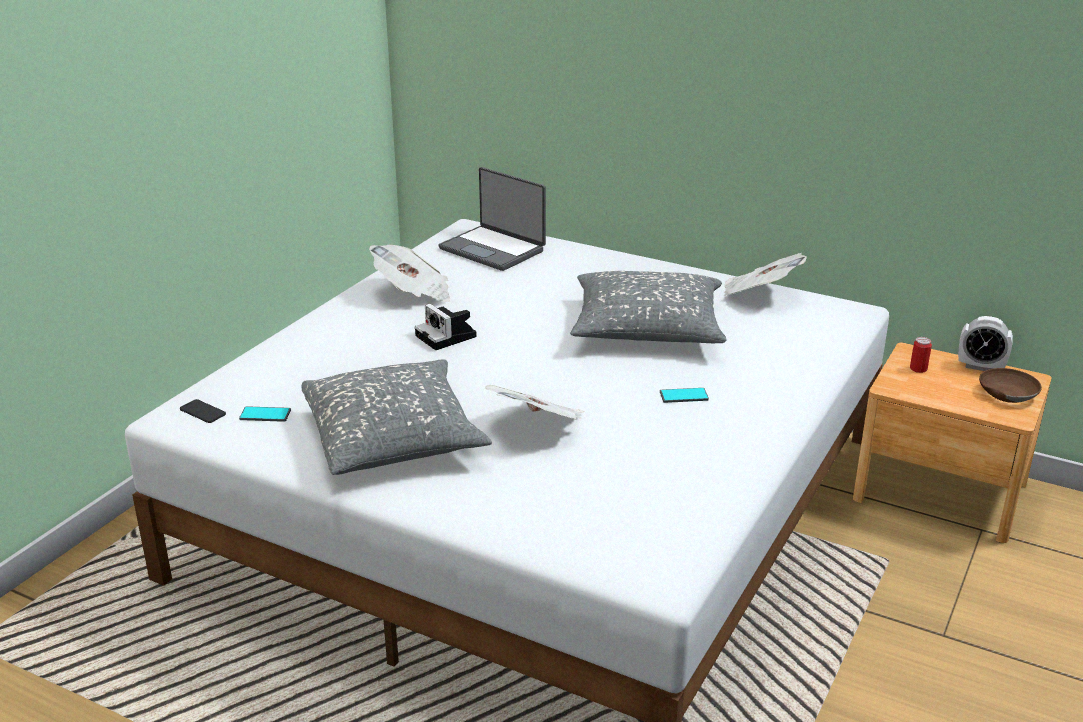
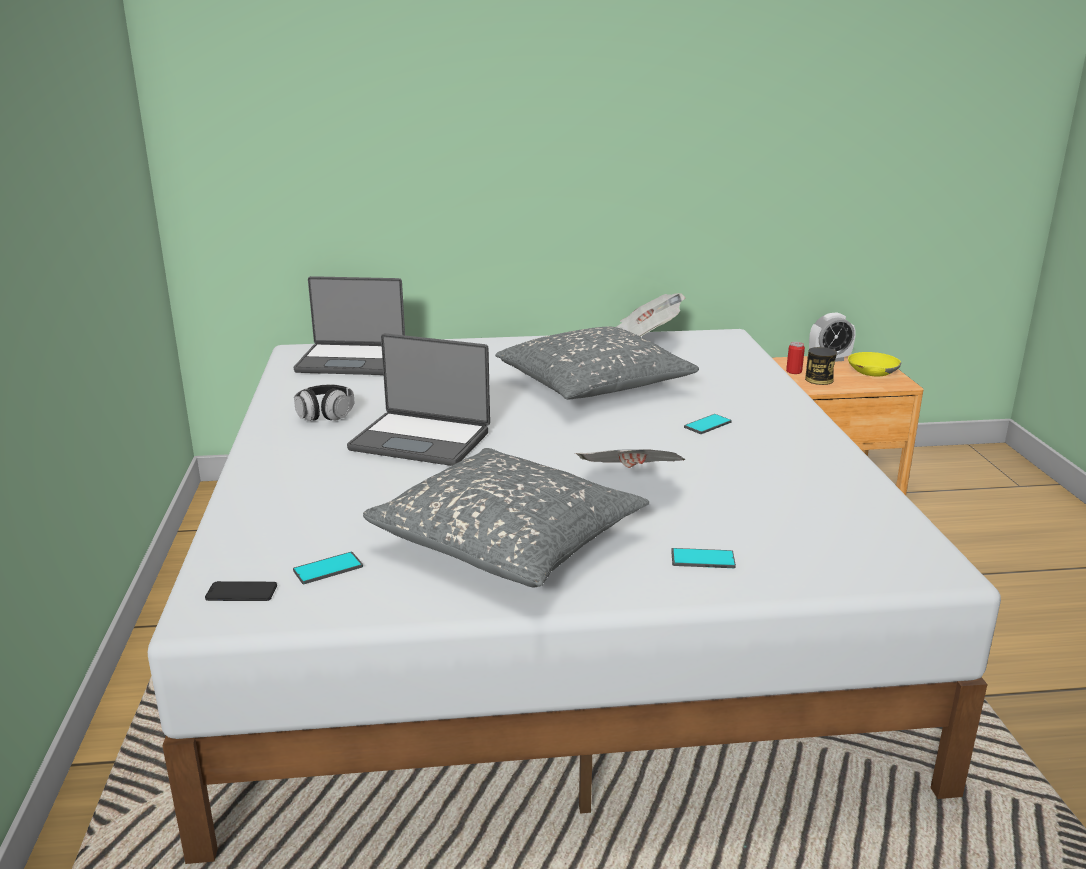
camera: 35 degrees left, 5 degrees down
newspaper [369,245,450,302] -> headphones [294,384,354,421]
camera [415,304,477,350] -> laptop [347,333,490,466]
brown bowl [979,368,1042,403] -> yellow bowl [848,352,901,376]
none -> phone [671,548,736,568]
none -> can [805,347,837,385]

